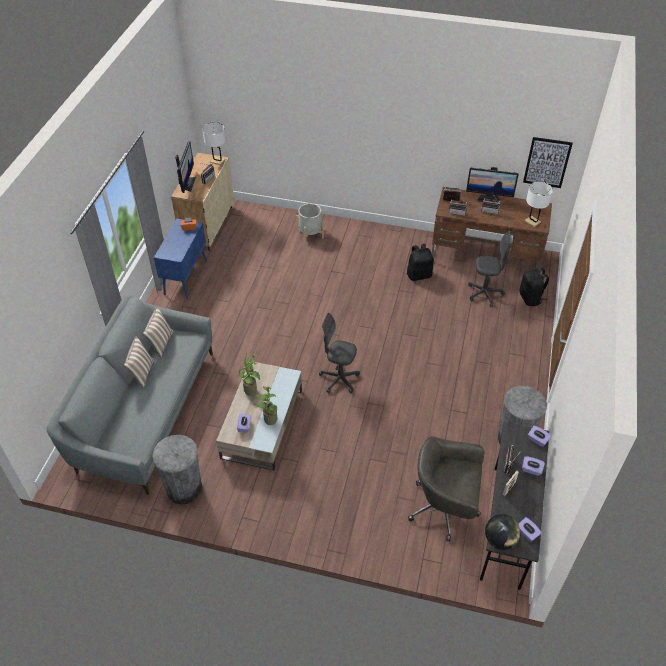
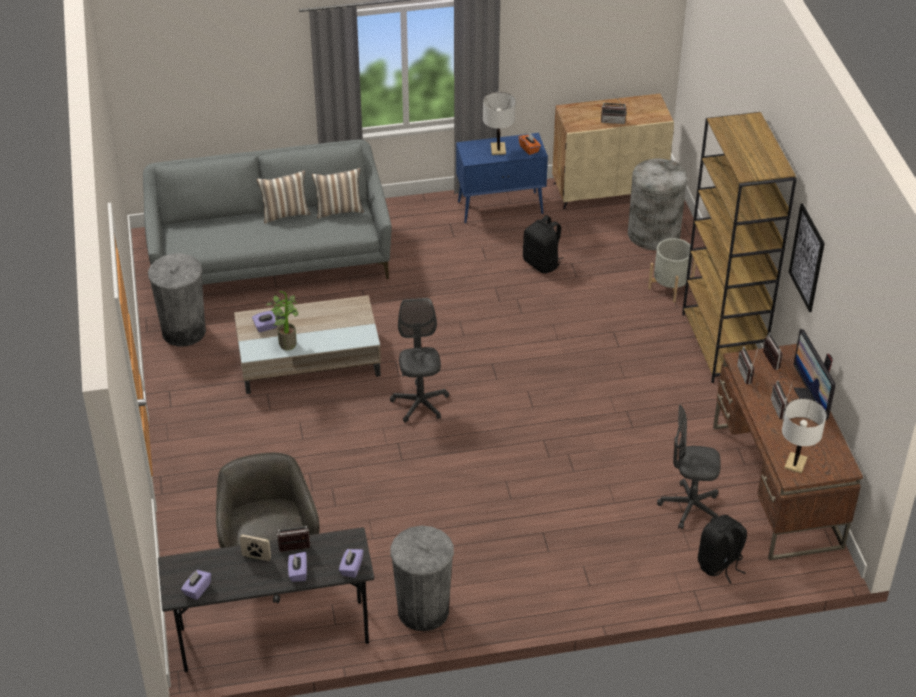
camera: 65 degrees right, 5 degrees down
monitor [175,141,196,193] -> none
white table lamp [202,122,226,165] -> white table lamp moved to [483,92,516,155]
potted plant [239,352,260,396] -> none
black backpack [407,244,434,281] -> black backpack moved to [523,215,563,274]
grey office chair [468,231,512,307] -> grey office chair turned 120 degrees clockwise [657,405,721,530]
globe [485,514,521,550] -> none
picture [523,137,573,188] -> picture moved to [789,204,825,312]
none -> grey trash can [628,159,687,250]
none -> brown bookcase [682,112,797,383]

